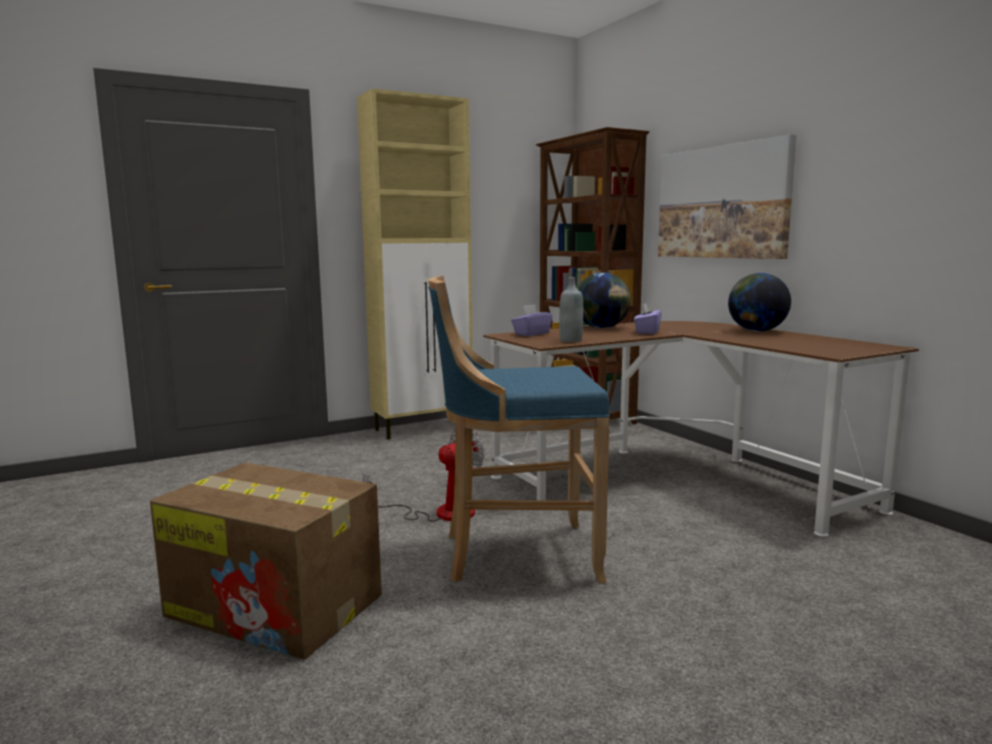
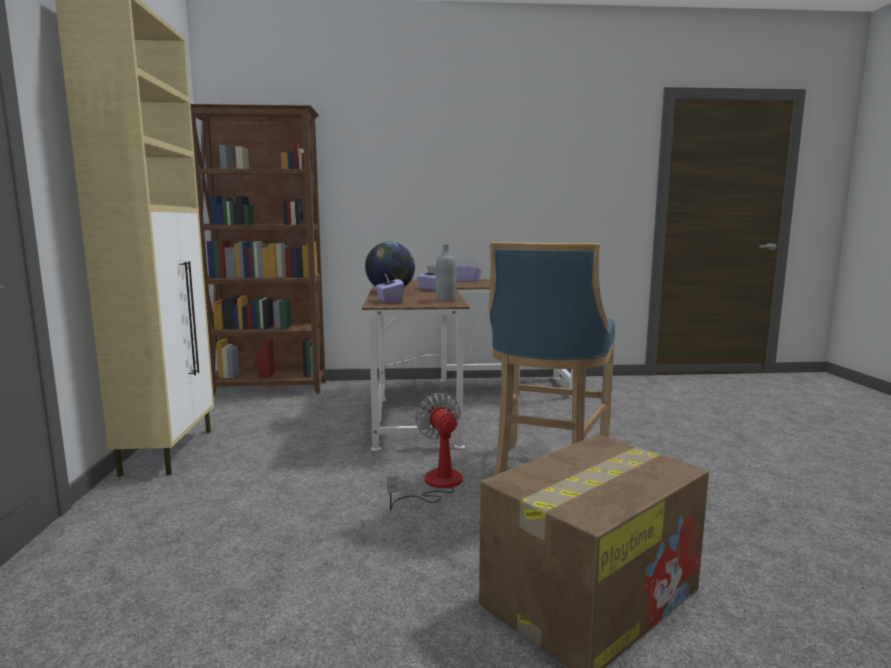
camera: 65 degrees left, 0 degrees up
picture [658,134,796,259] -> none
globe [728,273,791,332] -> purple tissue box [456,260,482,282]

